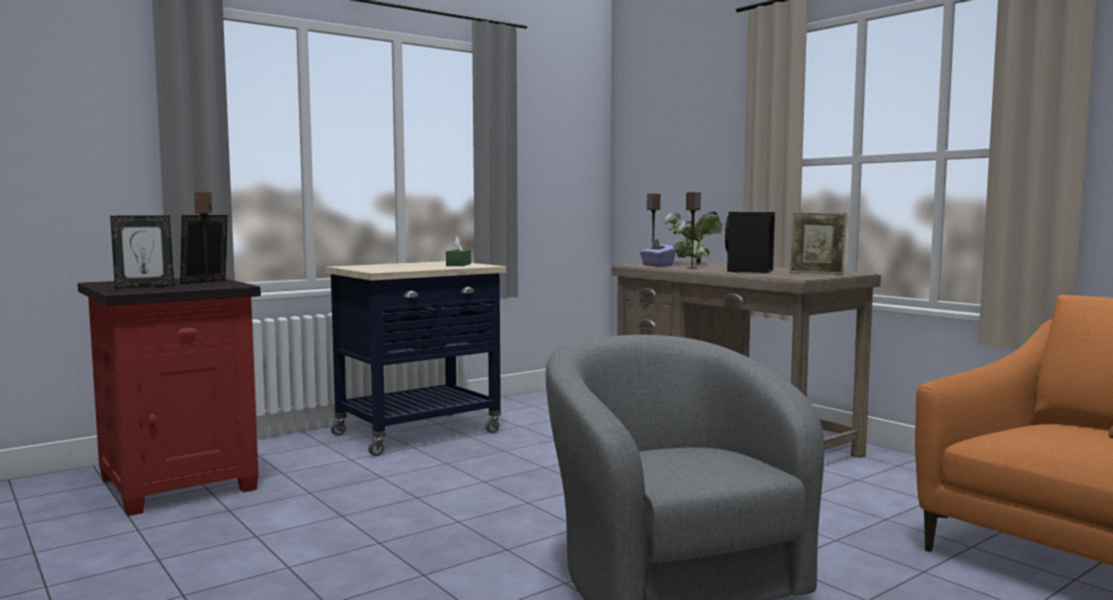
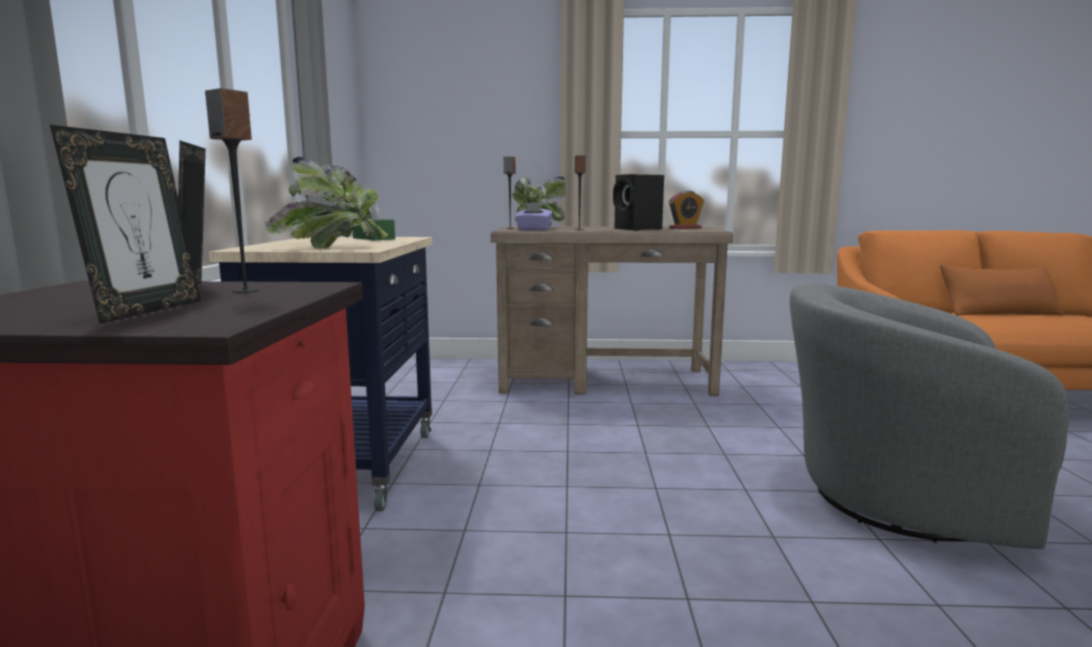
camera: 50 degrees left, 5 degrees up
picture frame [790,212,847,275] -> alarm clock [669,191,704,229]
none -> potted plant [265,156,388,249]

